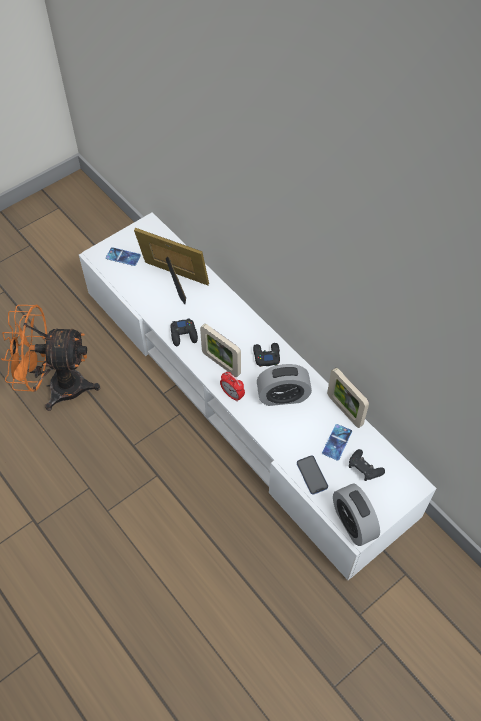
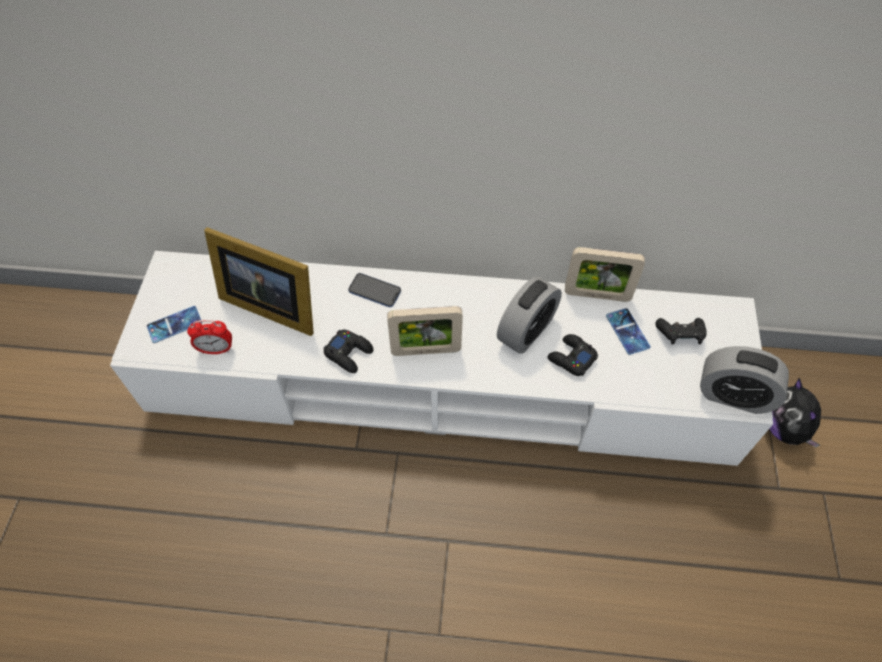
camera: 45 degrees left, 0 degrees up
orange fan [1,305,100,411] -> none
picture frame [134,228,209,304] -> picture frame turned 135 degrees counterclockwise [204,227,314,336]
alarm clock [220,372,245,402] -> alarm clock moved to [187,320,232,354]
black game controller [253,343,280,367] -> black game controller moved to [547,334,598,376]
phone [297,455,328,495] -> phone moved to [348,273,401,307]
none -> plush toy [770,378,821,447]

